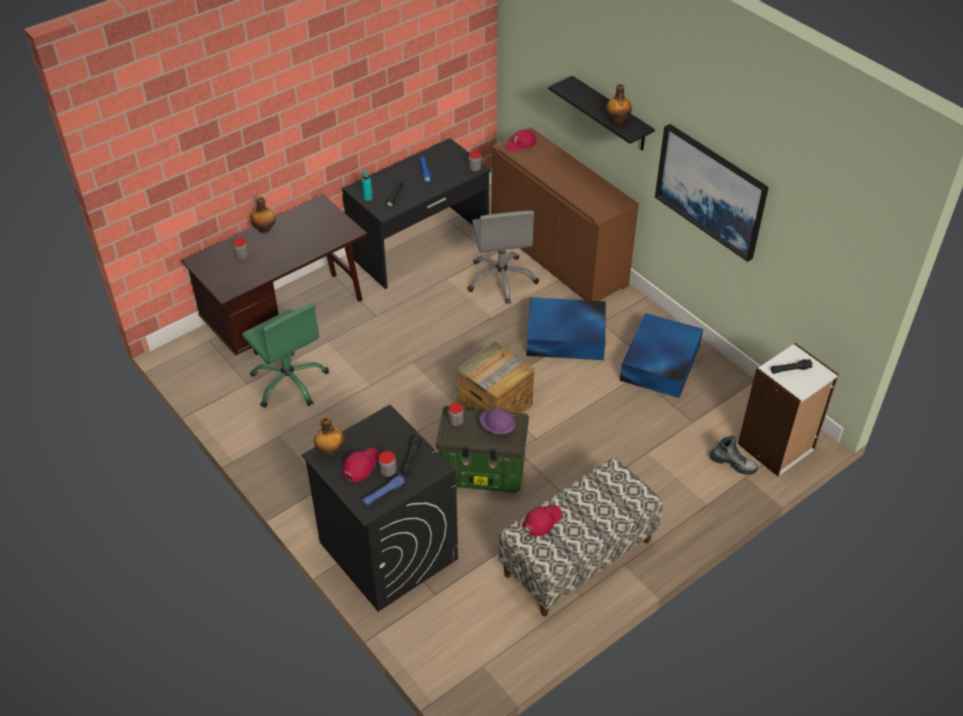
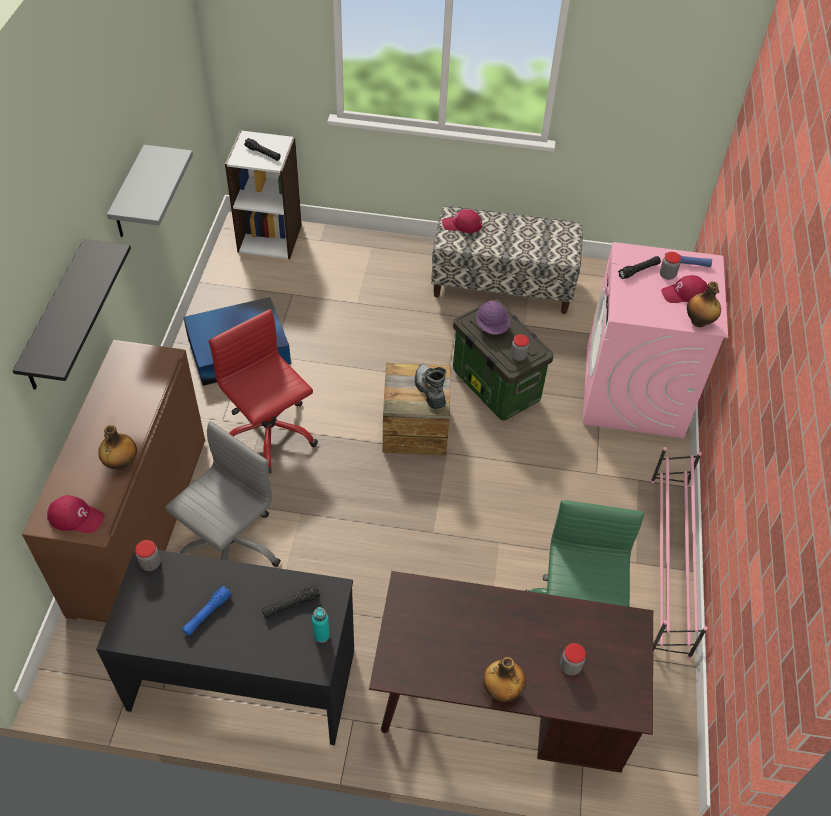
camera: 135 degrees left, 5 degrees up
black washing machine [301,405,458,612] -> pink washing machine [583,242,728,438]
red cap [523,505,562,537] -> red cap moved to [442,209,482,233]
blue storage box [527,297,606,360] -> red office chair [209,309,318,473]
bottle [606,84,632,124] -> bottle moved to [98,425,137,470]
picture [655,124,769,262] -> grey shelf [107,145,193,237]
boot [709,435,758,475] -> boot moved to [415,364,446,409]
none -> pink shoe rack [651,447,707,659]

